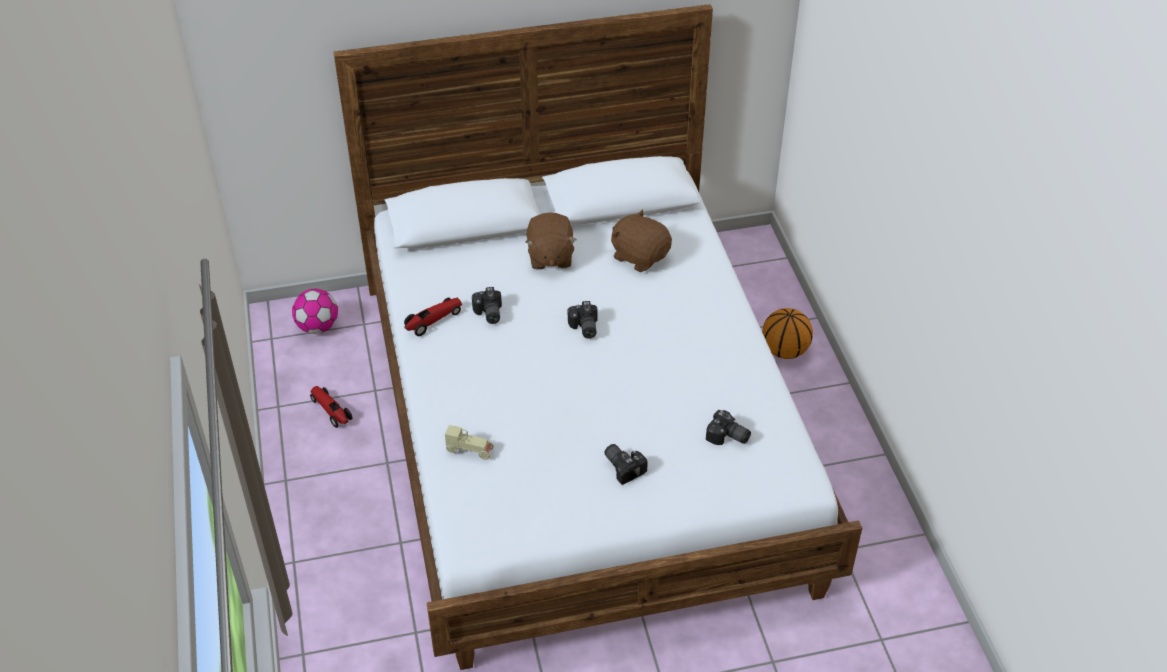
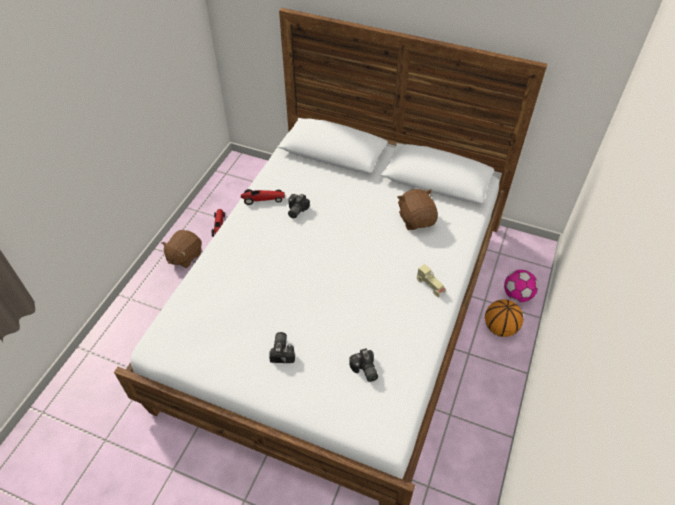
camera: 35 degrees right, 5 degrees up
football [292,289,338,334] -> football moved to [504,270,538,302]
beige toy car [445,425,494,460] -> beige toy car moved to [417,264,446,297]
brown plush toy [525,213,577,269] -> brown plush toy moved to [161,230,202,268]
camera [568,301,598,339] -> none

